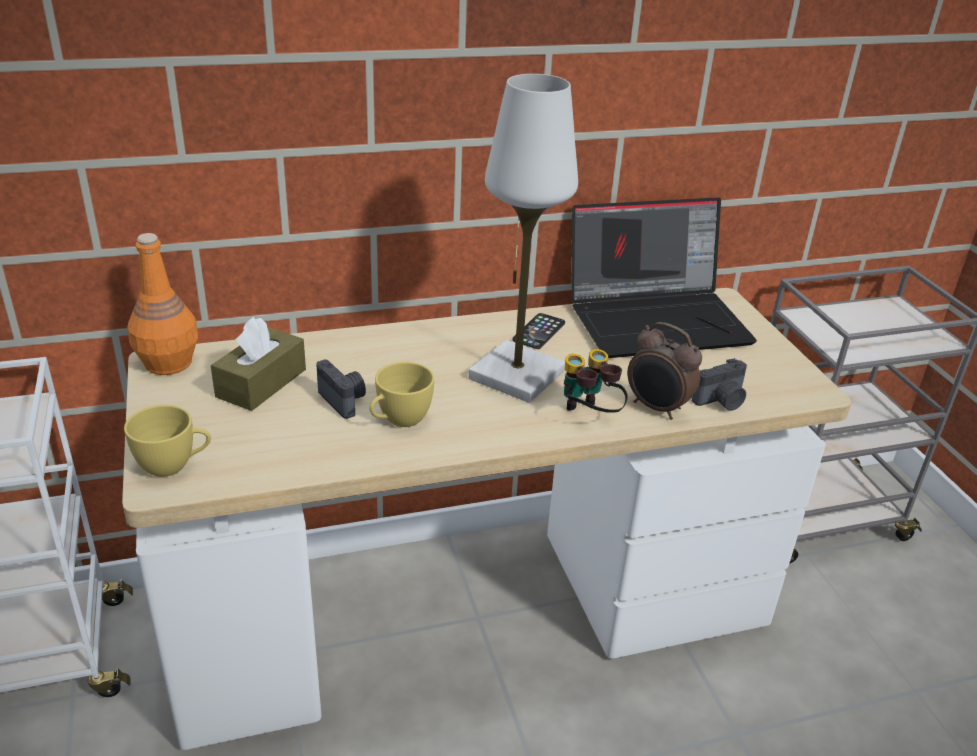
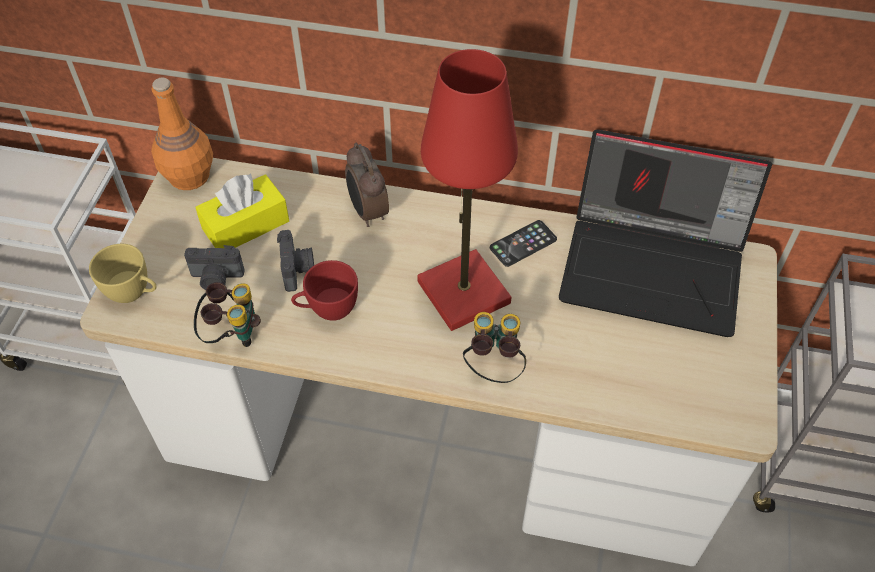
camera: 30 degrees right, 20 degrees up
brown tissue box [211,317,306,411] -> yellow tissue box [195,173,289,248]
yellow cup [369,362,434,427] -> red cup [291,260,358,321]
white table lamp [469,74,578,403] -> red table lamp [417,49,518,331]
alarm clock [627,322,702,420] -> alarm clock moved to [345,143,389,227]
camera [692,358,747,411] -> camera moved to [184,245,245,290]
none -> binoculars [194,282,261,347]

